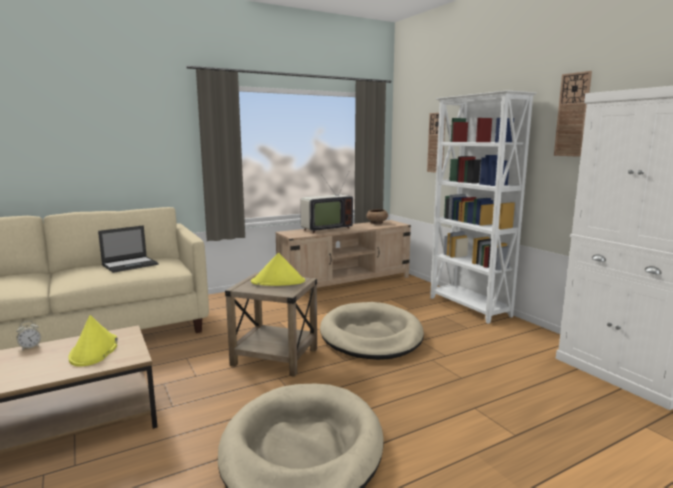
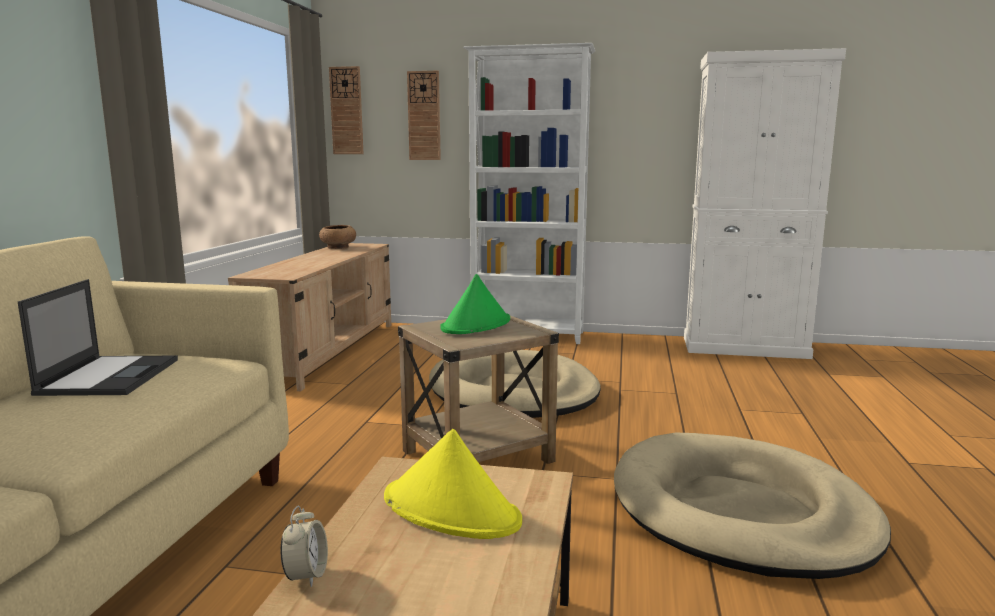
camera: 50 degrees left, 0 degrees up
yellow hat [251,253,305,286] -> green hat [440,274,510,334]
television [300,172,353,233] -> none
wall clock [554,71,592,157] -> wall clock moved to [329,66,363,154]

